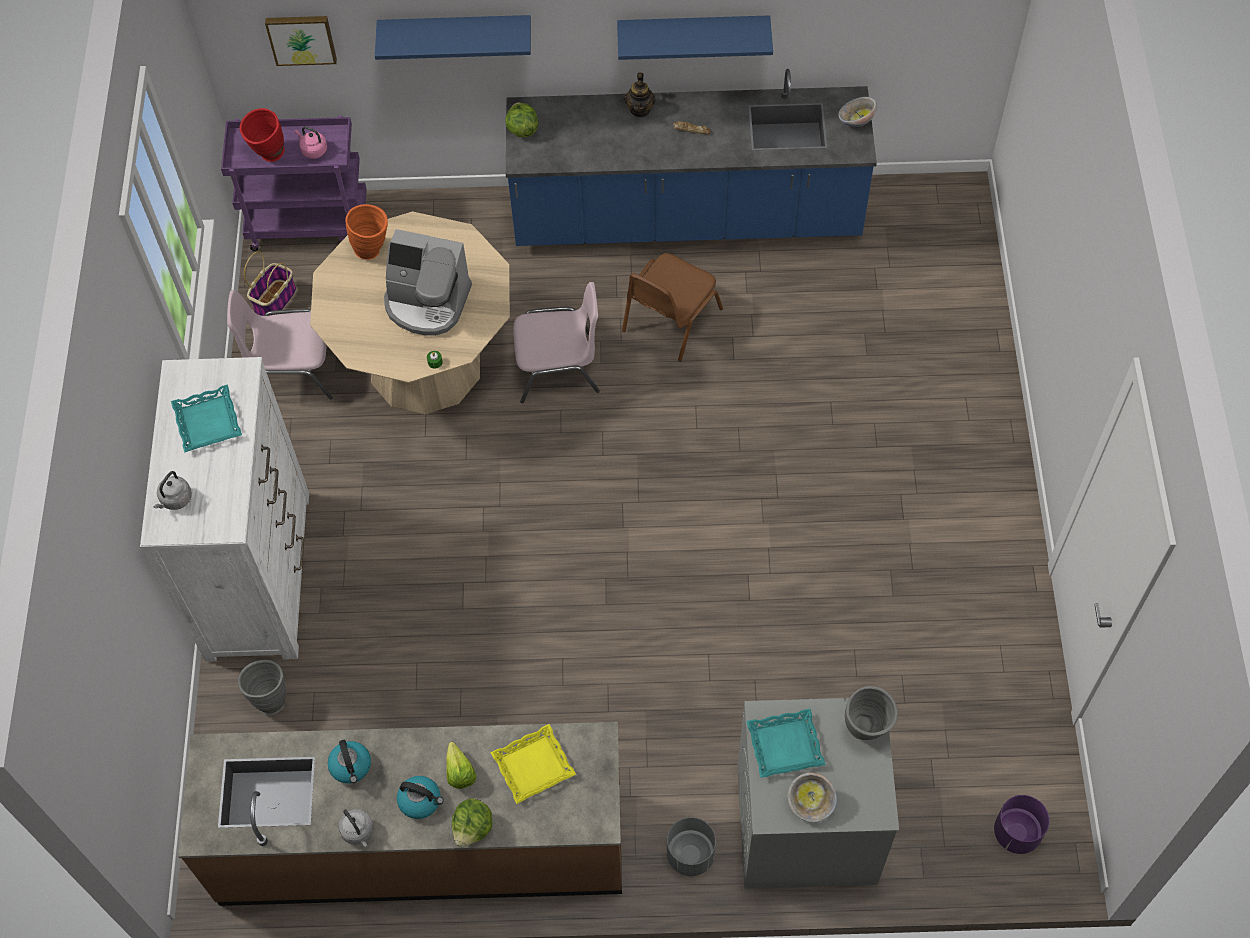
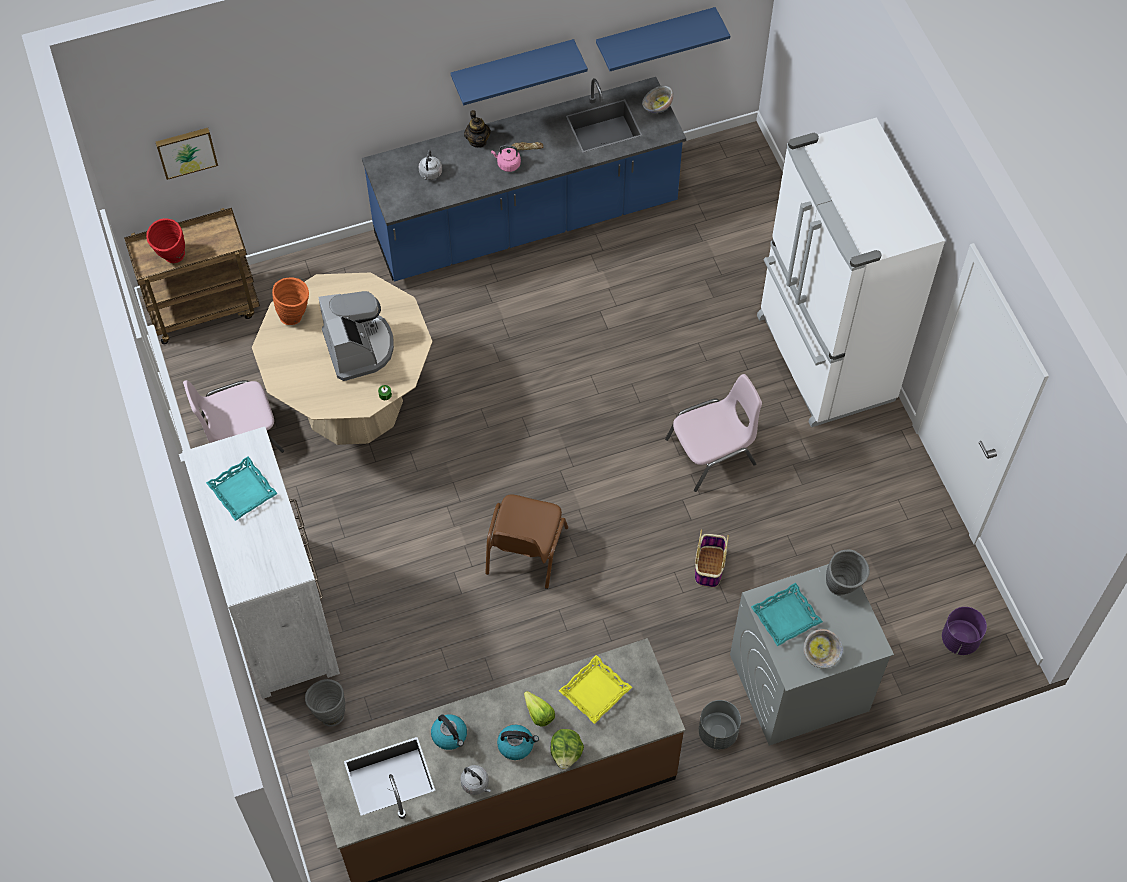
camera: 20 degrees left, 0 degrees up
grey kettle [153,471,192,510] -> grey kettle moved to [419,150,442,180]
purple cart [221,115,367,251] -> brown cart [124,208,260,344]
basket [244,251,296,316] -> basket moved to [695,529,729,588]
pink kettle [295,126,327,159] -> pink kettle moved to [491,145,521,172]
blue shelf [375,15,531,60] -> blue shelf moved to [596,7,730,71]
coffee machine [384,229,472,336] -> coffee machine turned 105 degrees counterclockwise [318,291,394,381]
lettuce [506,102,538,137] -> none
pink chair [513,282,600,403] -> pink chair moved to [665,374,762,492]
brown chair [622,253,723,362] -> brown chair moved to [485,494,568,589]
none -> white fridge [757,117,945,427]

